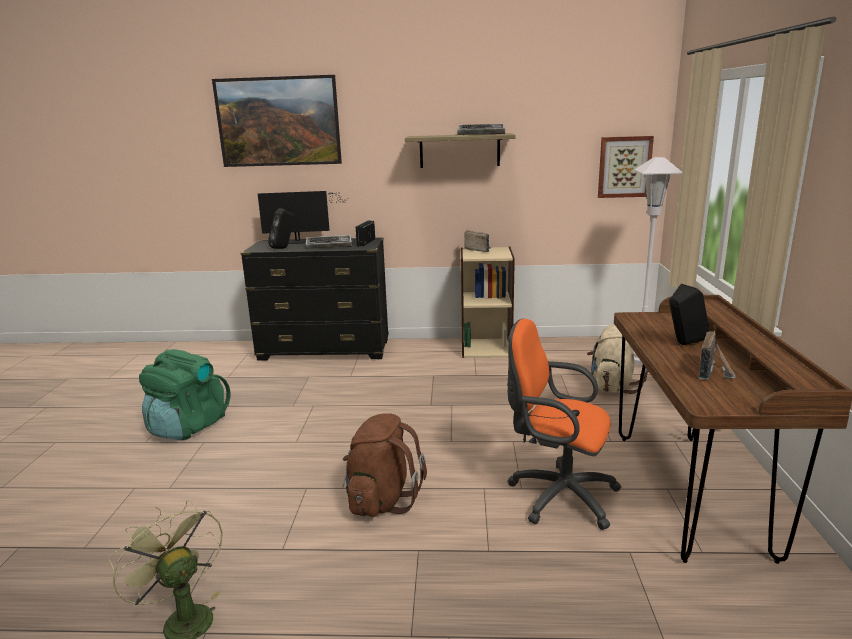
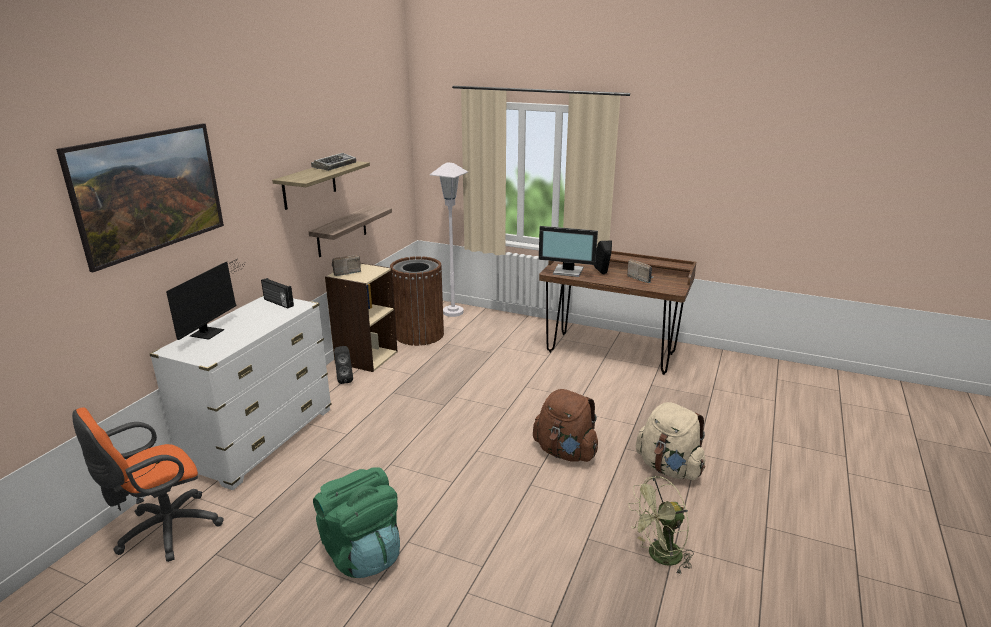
camera: 70 degrees left, 5 degrees up
black dresser [241,237,389,361] -> white dresser [149,296,332,490]
black speaker [268,208,294,249] -> black speaker moved to [334,346,353,384]
keyboard [305,235,352,249] -> none
orange office chair [507,319,621,530] -> orange office chair moved to [72,407,224,562]
beige backpack [587,324,649,394] -> beige backpack moved to [636,402,705,480]
picture [598,136,654,198] -> none
none -> shelf [309,206,392,257]
none -> brown trash can [390,256,444,346]
none -> monitor [539,226,598,277]

